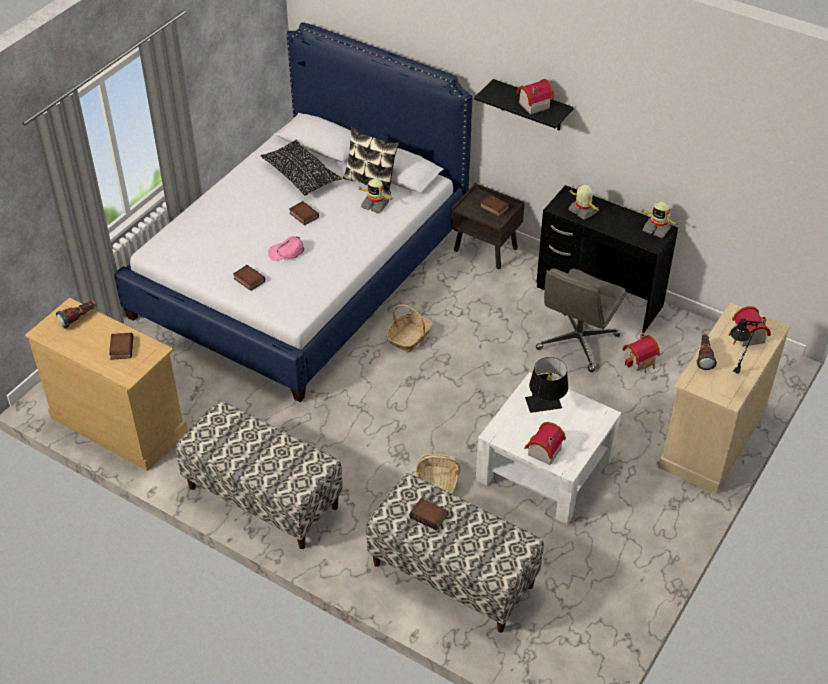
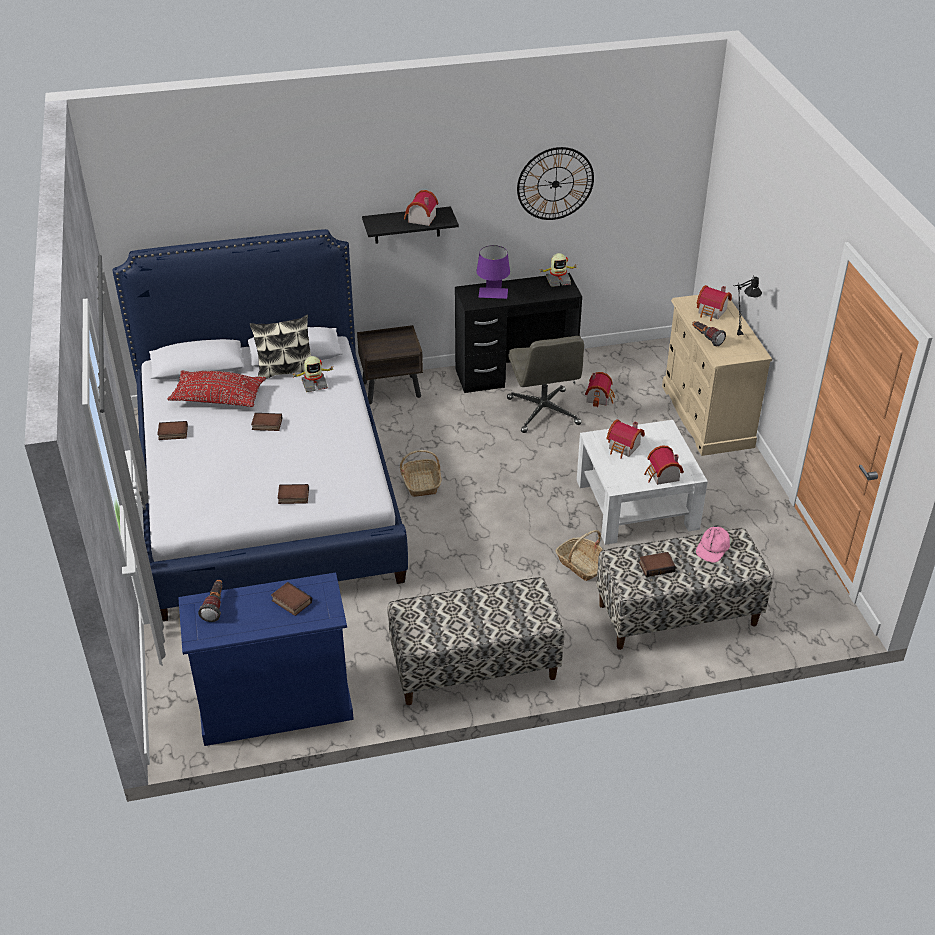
camera: 45 degrees left, 5 degrees down
beige dresser [25,298,188,471] -> blue dresser [178,572,354,746]
black pillow [260,140,342,196] -> red pillow [167,370,266,407]
pink cap [268,236,304,261] -> pink cap moved to [696,525,730,563]
book [480,194,510,217] -> book moved to [157,421,188,440]
black table lamp [525,357,568,413] -> toy house [606,419,645,459]
toy robot [568,184,599,220] -> purple table lamp [477,245,510,299]
none -> wall clock [517,147,594,220]

